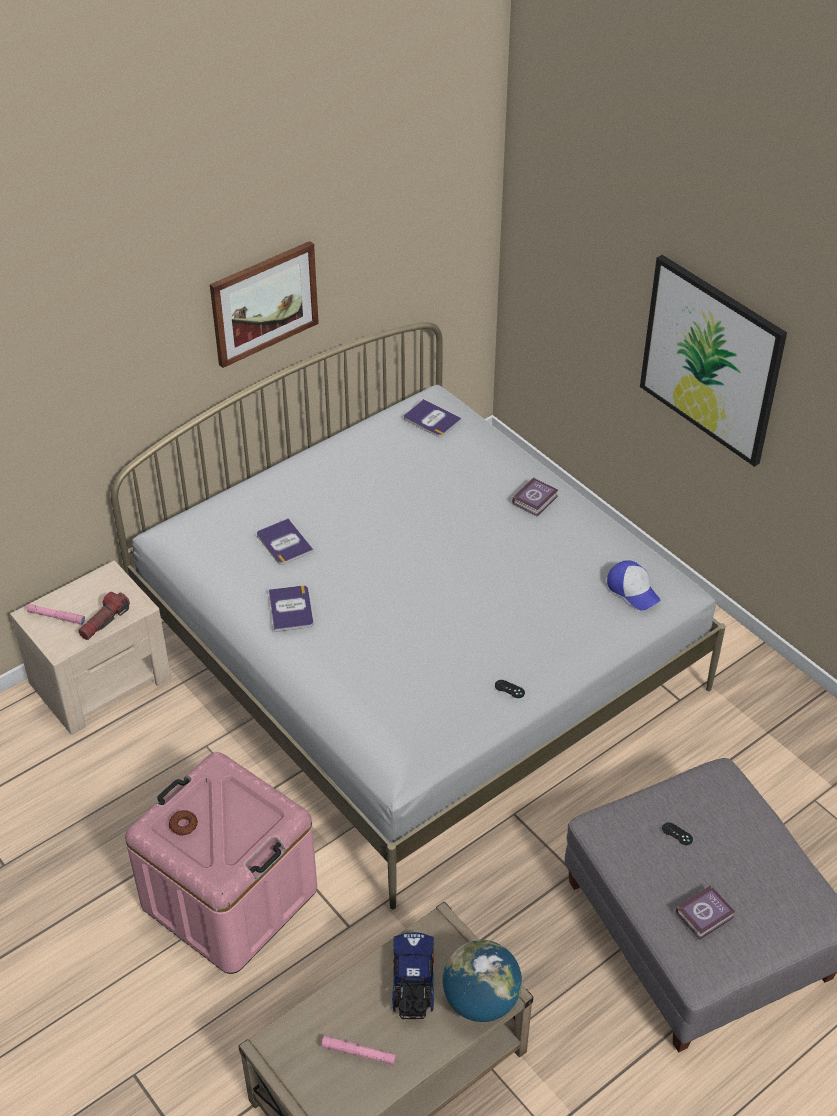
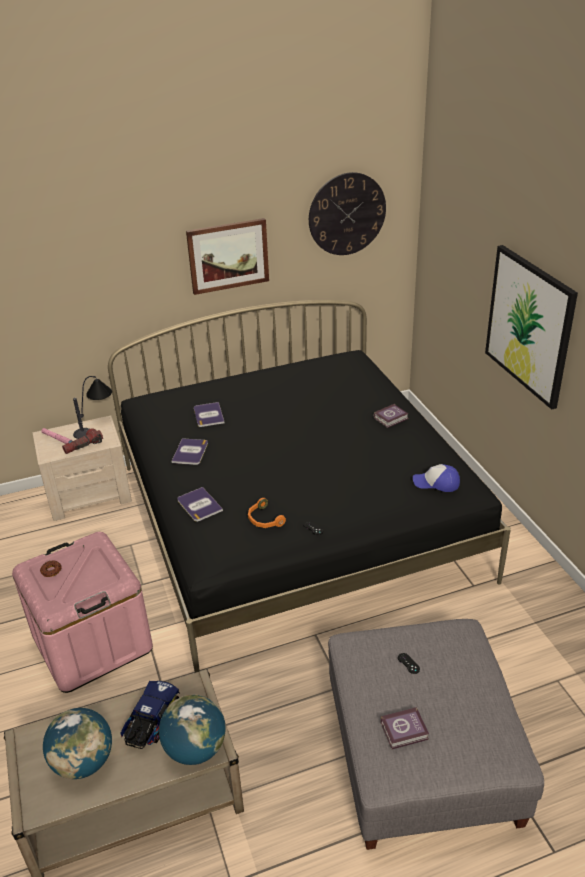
camera: 20 degrees right, 10 degrees down
white bed [111,322,726,909] -> black bed [108,300,511,673]
pink flashlight [321,1036,396,1065] -> globe [43,708,112,779]
book [404,399,462,437] -> book moved to [177,487,223,522]
cap [607,560,661,610] -> cap turned 120 degrees clockwise [413,464,460,492]
none -> table lamp [73,376,112,439]
none -> orange headphones [248,498,286,528]
none -> wall clock [309,172,386,255]

